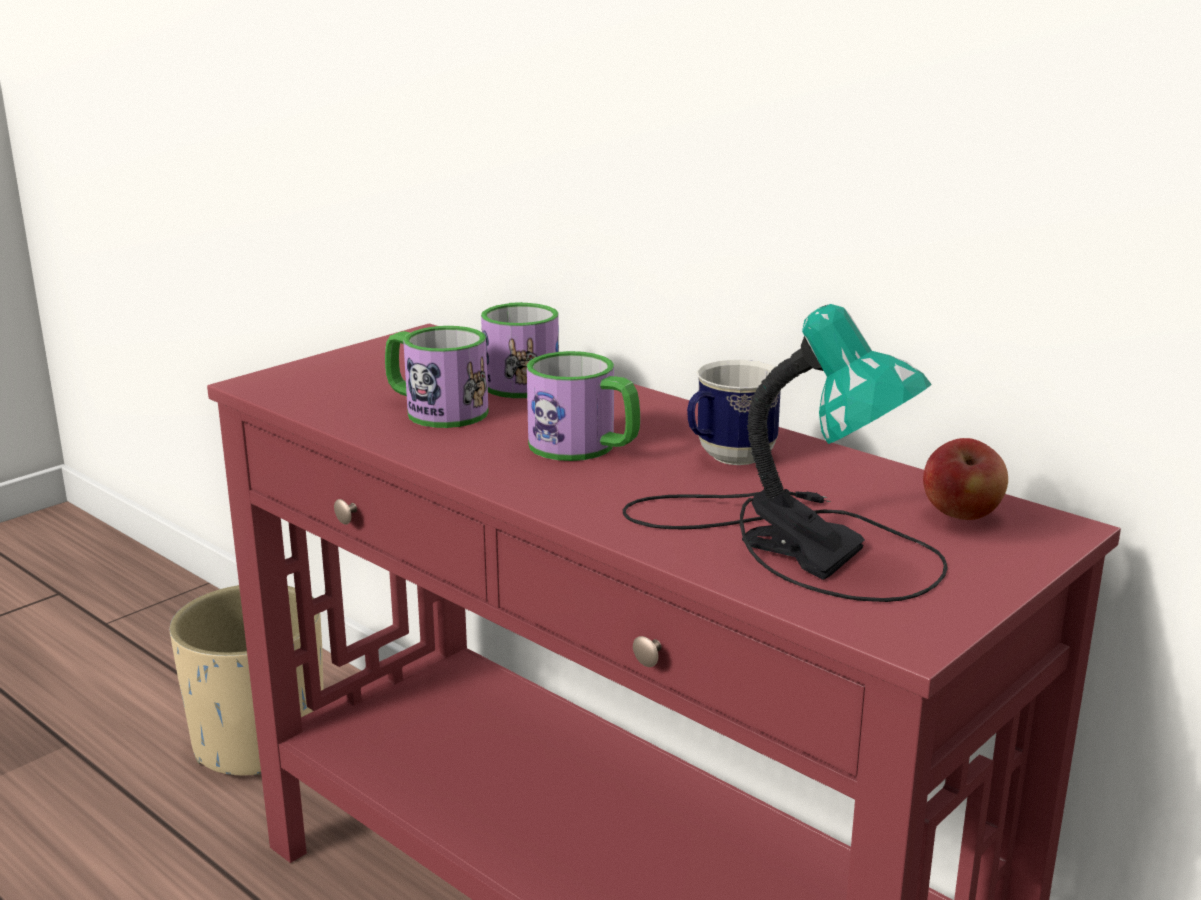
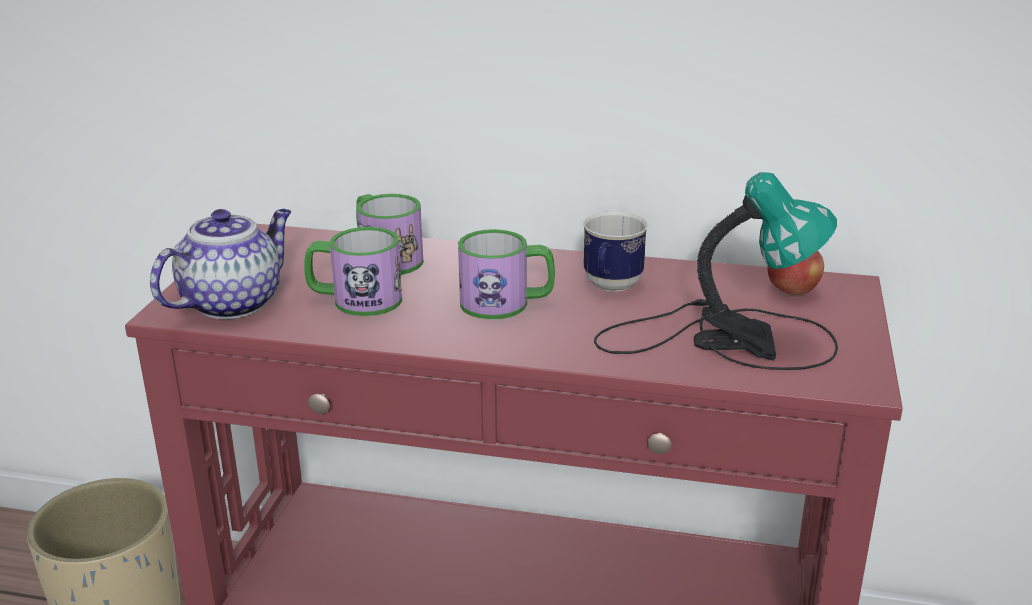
camera: 30 degrees left, 5 degrees up
none -> teapot [150,209,292,319]

